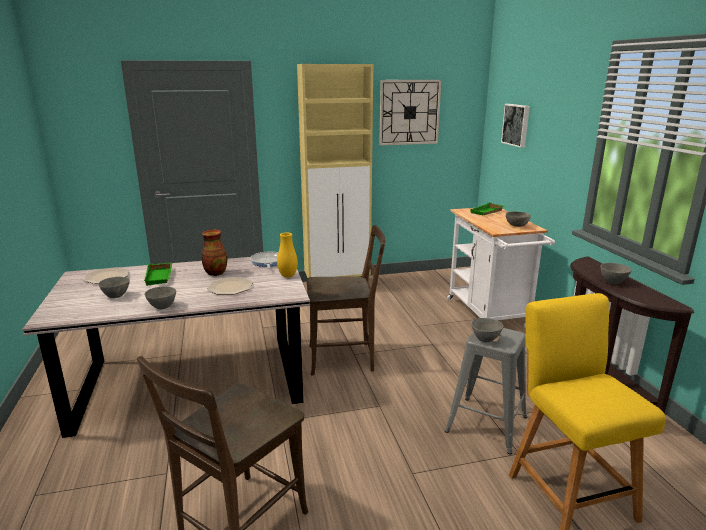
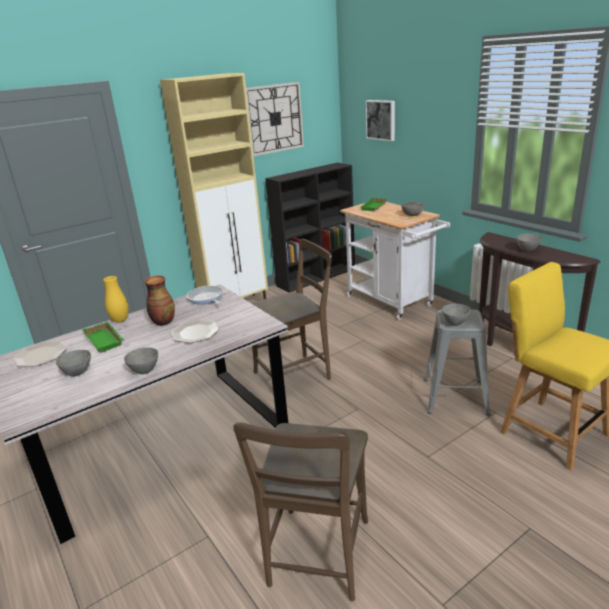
camera: 20 degrees left, 5 degrees up
yellow vase [277,233,298,278] -> yellow vase moved to [103,276,129,323]
none -> black bookcase [265,163,355,293]

